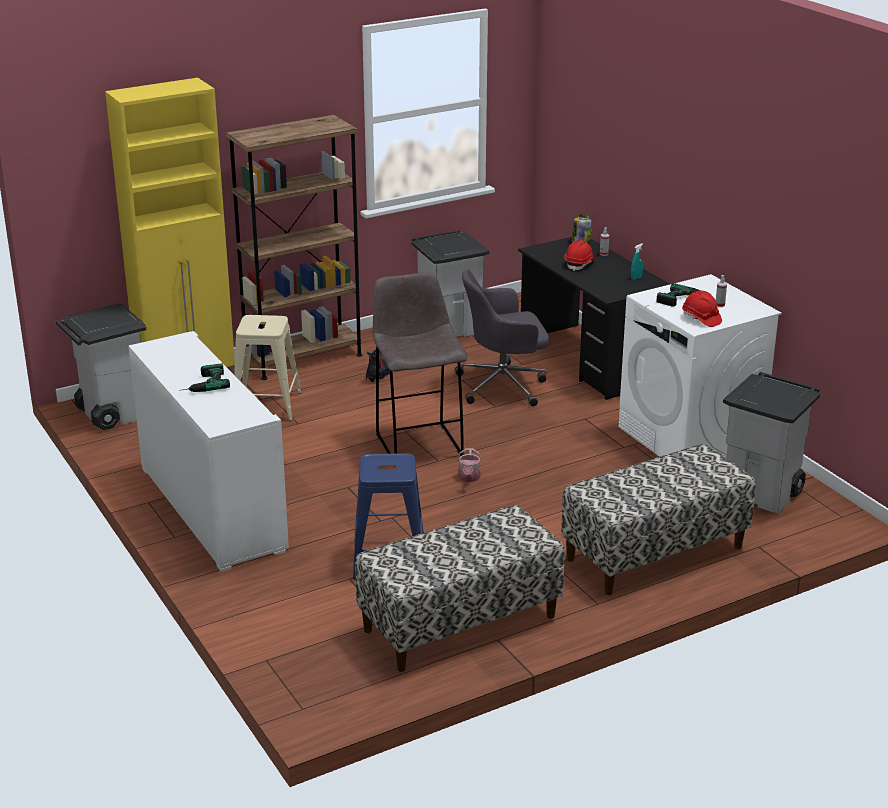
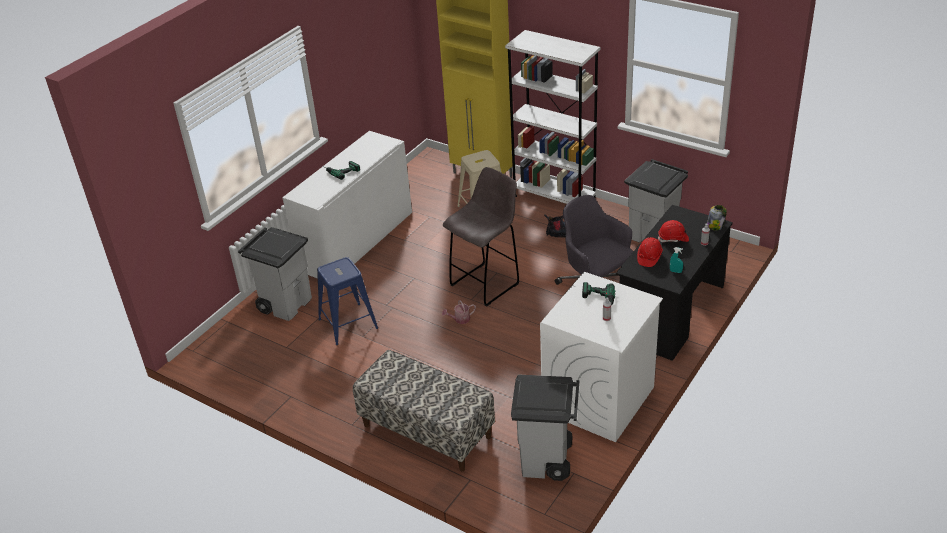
camera: 65 degrees right, 10 degrees up
grey trash can [56,303,146,430] -> grey trash can moved to [238,227,312,321]
brown bookcase [226,115,362,380] -> white bookcase [505,30,600,204]
bench [355,505,565,672] -> none
red hard hat [682,291,722,327] -> red hard hat moved to [637,237,663,267]

